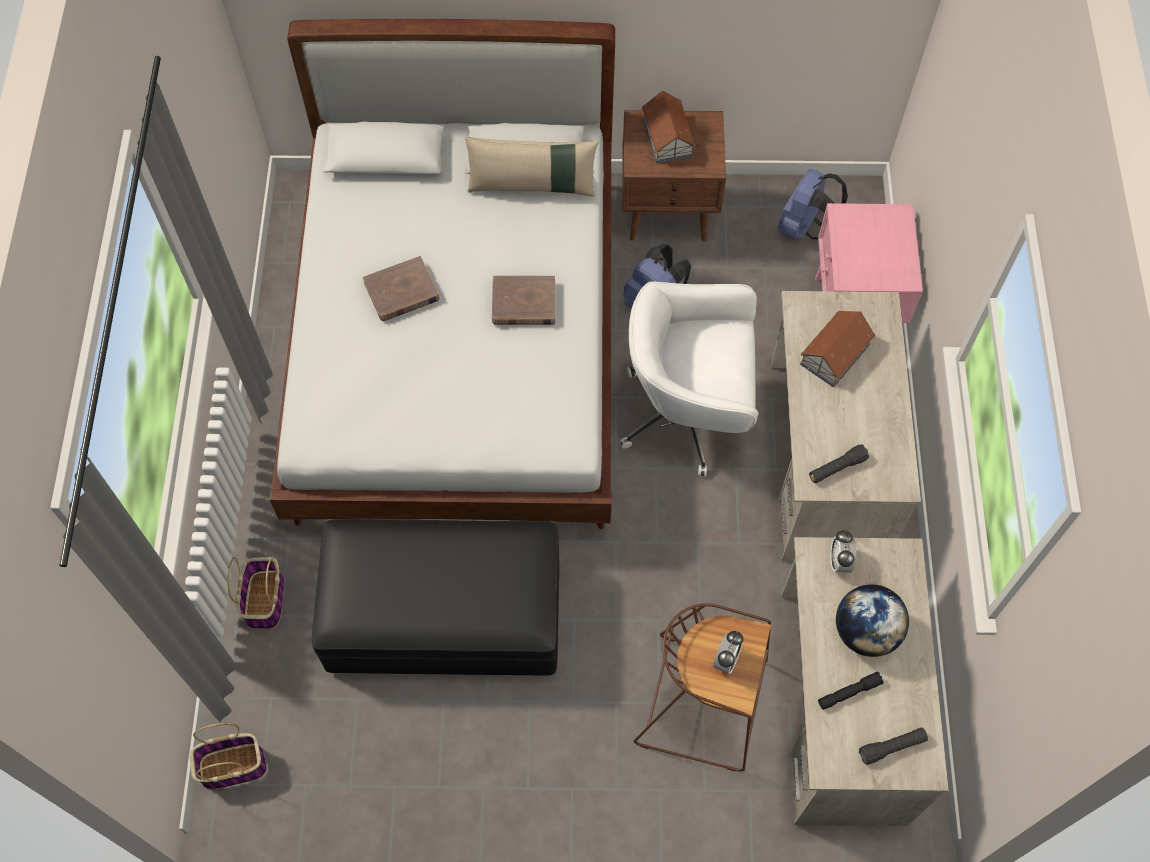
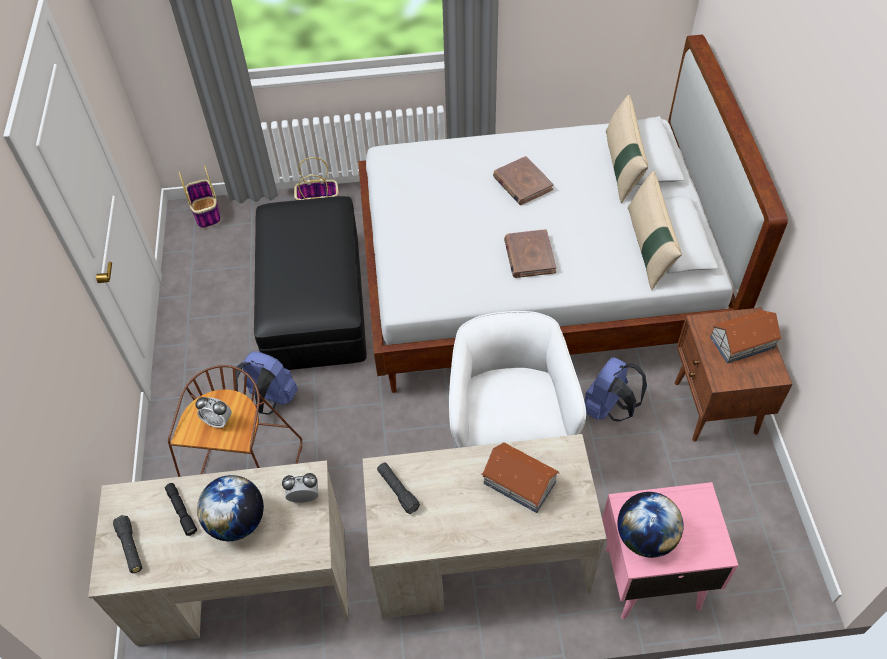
camera: 85 degrees right, 10 degrees down
blue backpack [778,169,848,239] -> blue backpack moved to [235,351,298,415]
none -> beige pillow [606,95,648,203]
none -> globe [618,492,684,558]

